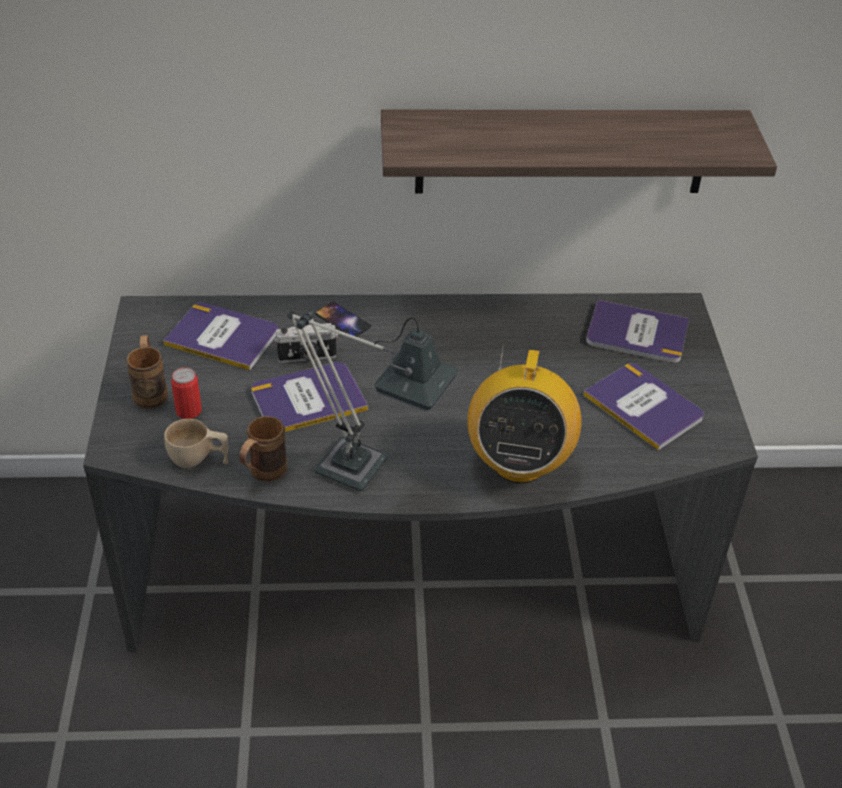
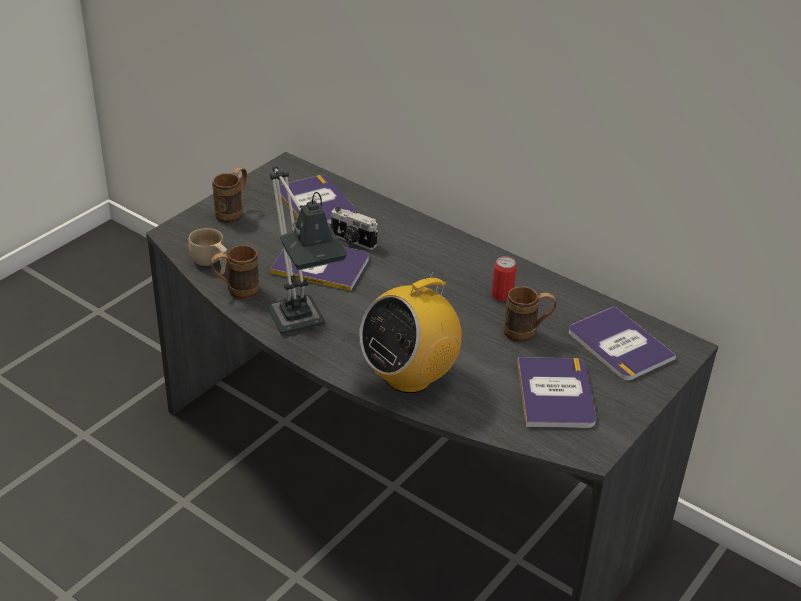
camera: 40 degrees right, 5 degrees down
can [171,367,202,419] -> can moved to [492,256,517,301]
phone [315,302,371,337] -> none
shelf [381,109,777,193] -> none
none -> brown mug [504,286,556,342]

